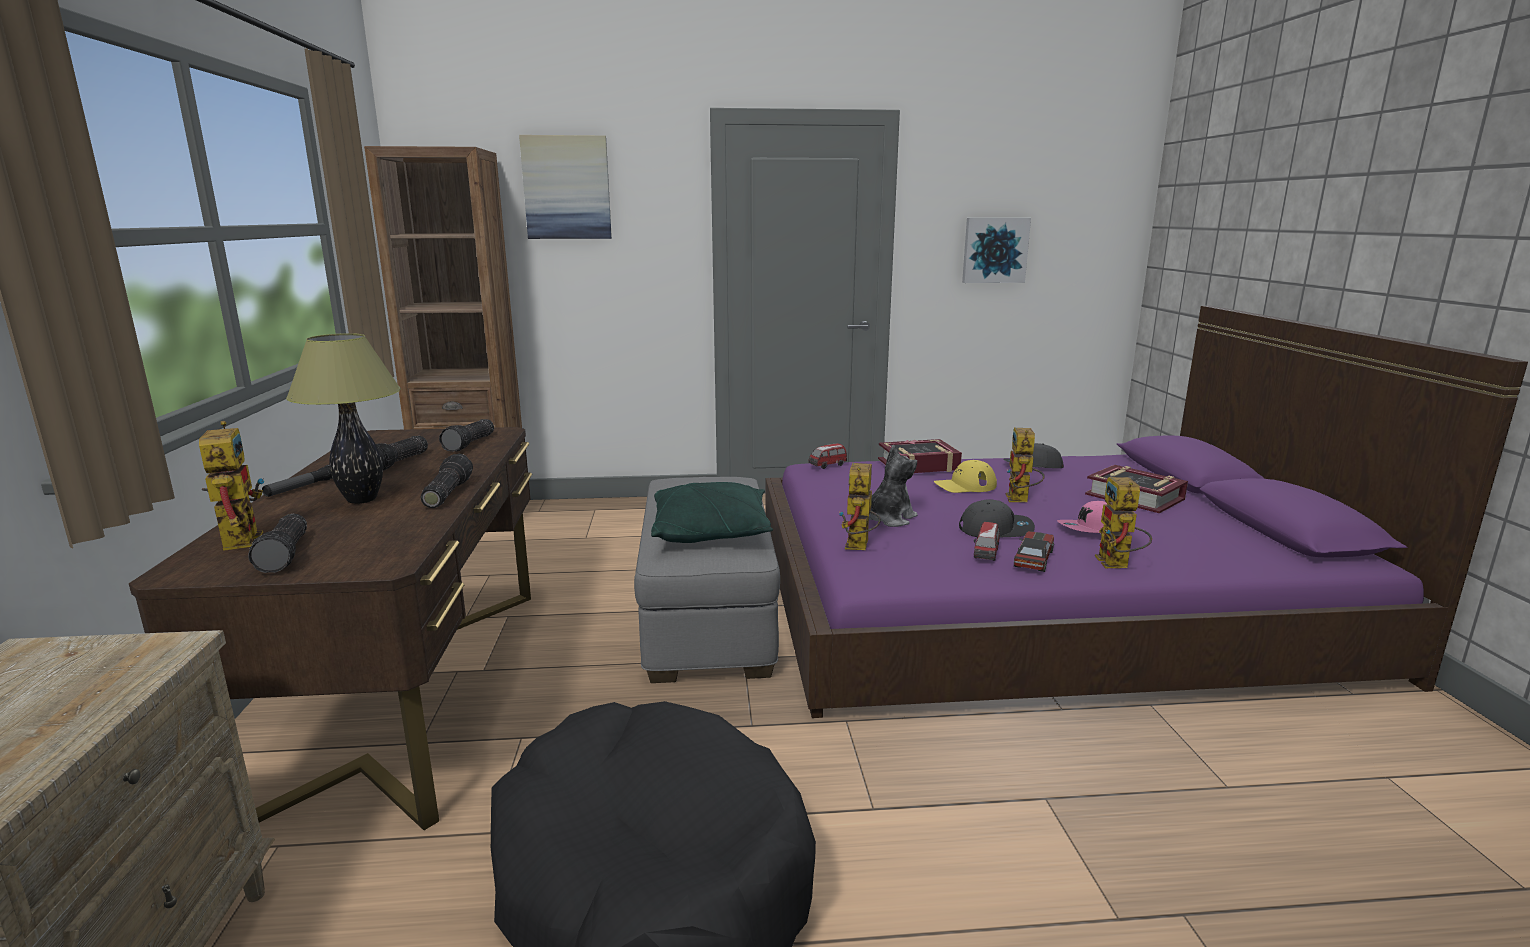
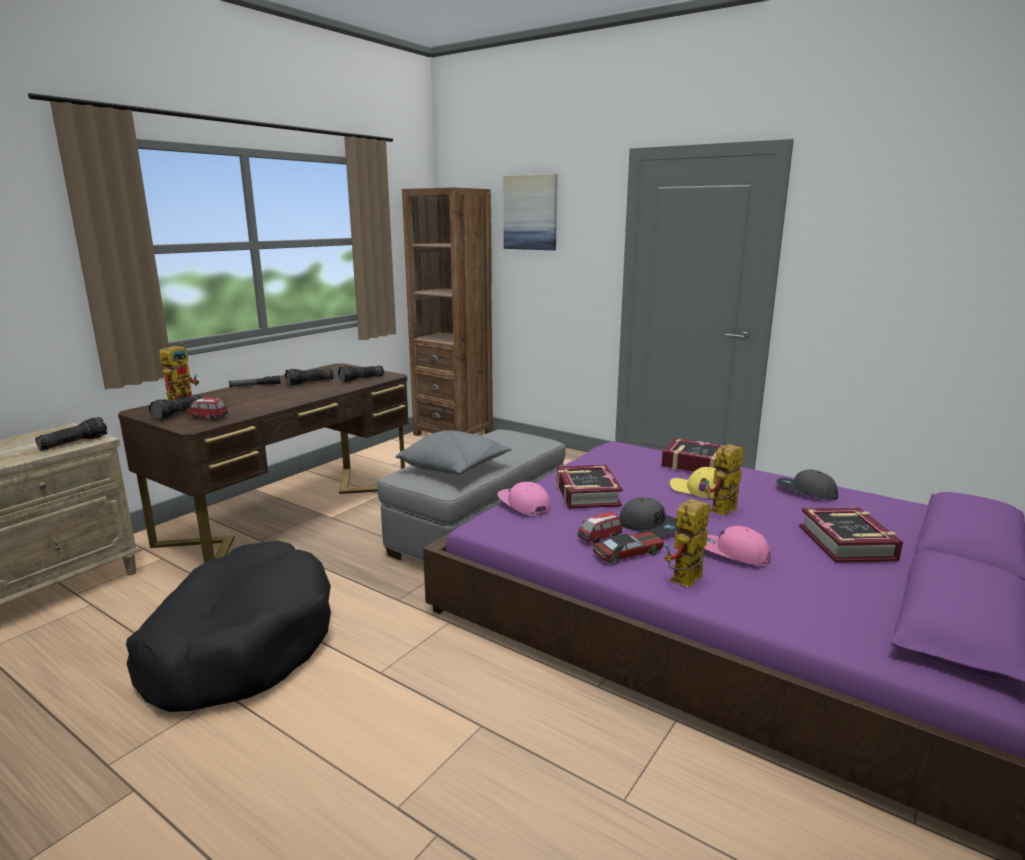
camera: 40 degrees right, 0 degrees up
table lamp [286,333,401,504] -> none
flashlight [421,454,473,508] -> flashlight moved to [35,417,107,450]
green pillow [651,482,773,543] -> grey pillow [396,430,512,474]
toy car [808,443,847,469] -> toy car moved to [187,398,228,421]
toy robot [839,463,881,550] -> pink cap [498,482,551,516]
plush toy [869,445,918,527] -> book [557,465,623,509]
picture [962,218,1031,283] -> none

